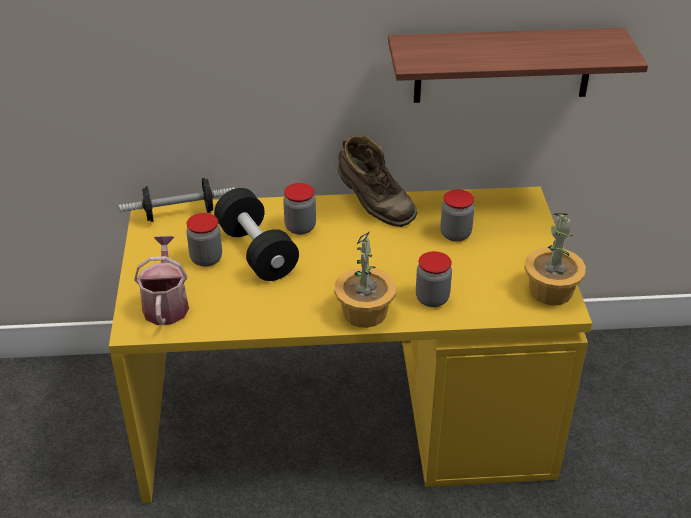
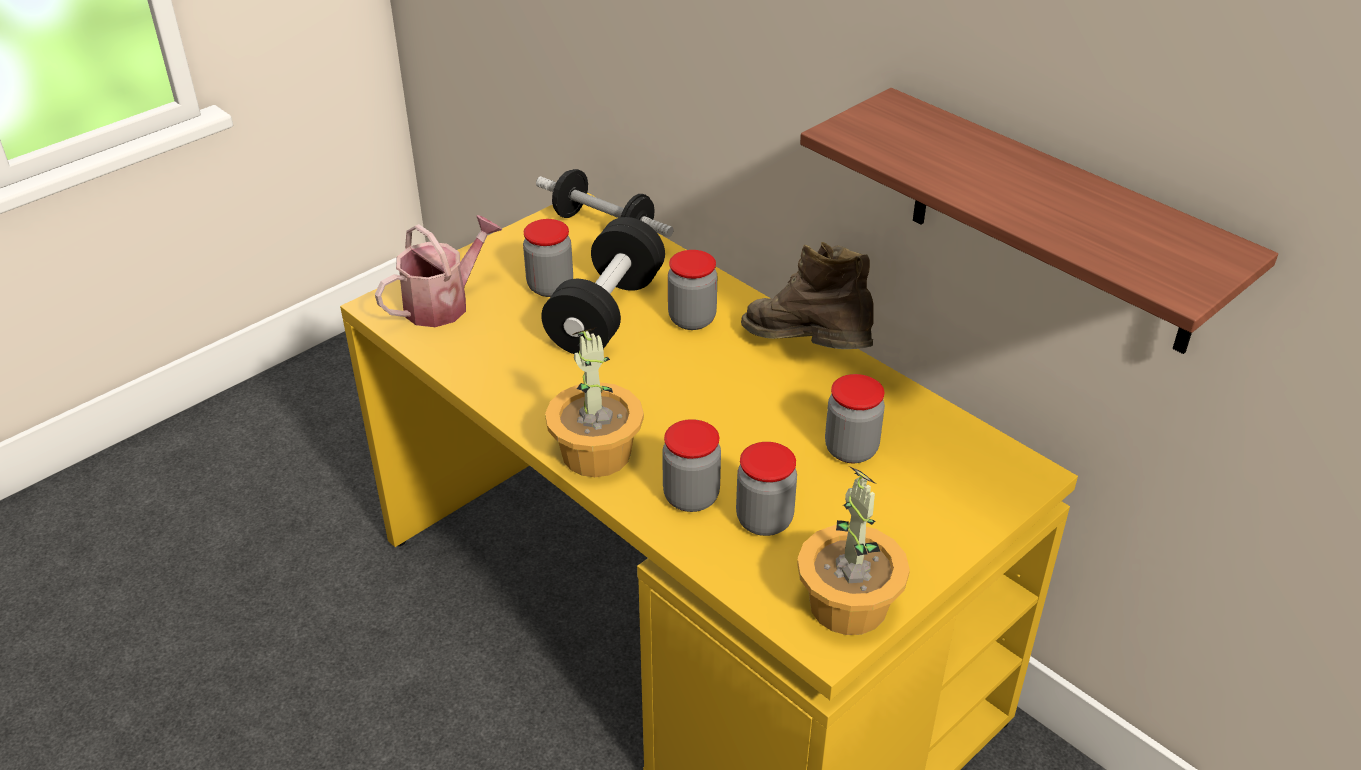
camera: 50 degrees right, 0 degrees up
brown boot [338,135,417,227] -> brown boot turned 135 degrees clockwise [741,242,874,349]
none -> jar [736,442,797,536]

